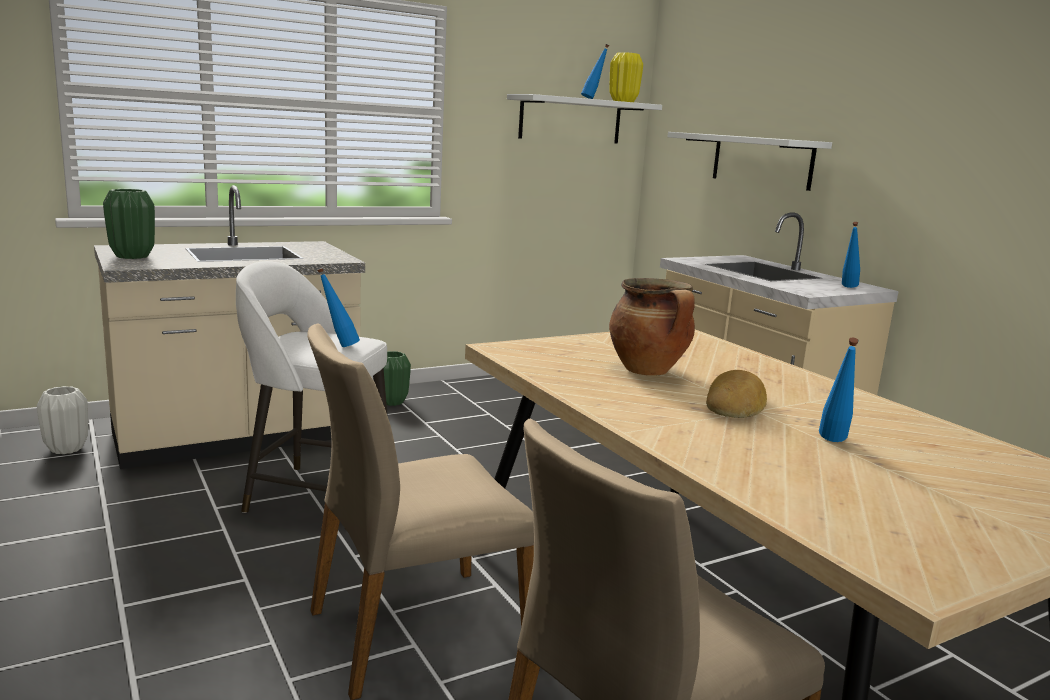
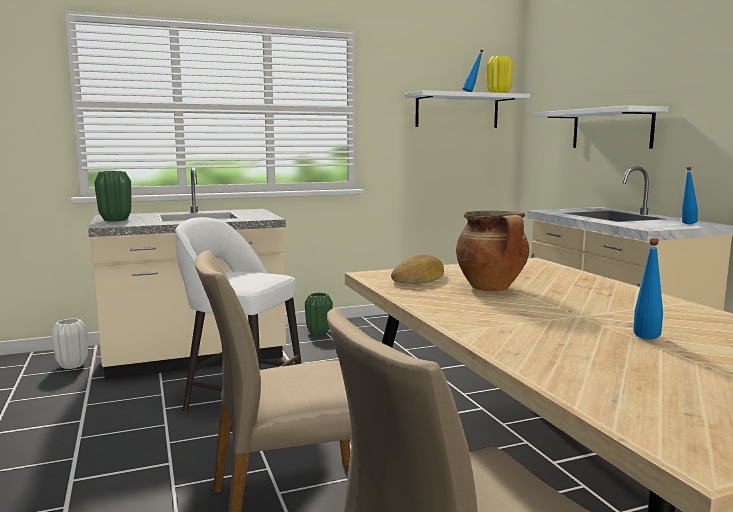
camera: 10 degrees right, 5 degrees down
blue bottle [318,268,360,347] -> none
bread [706,370,767,418] -> bread moved to [391,255,444,284]

